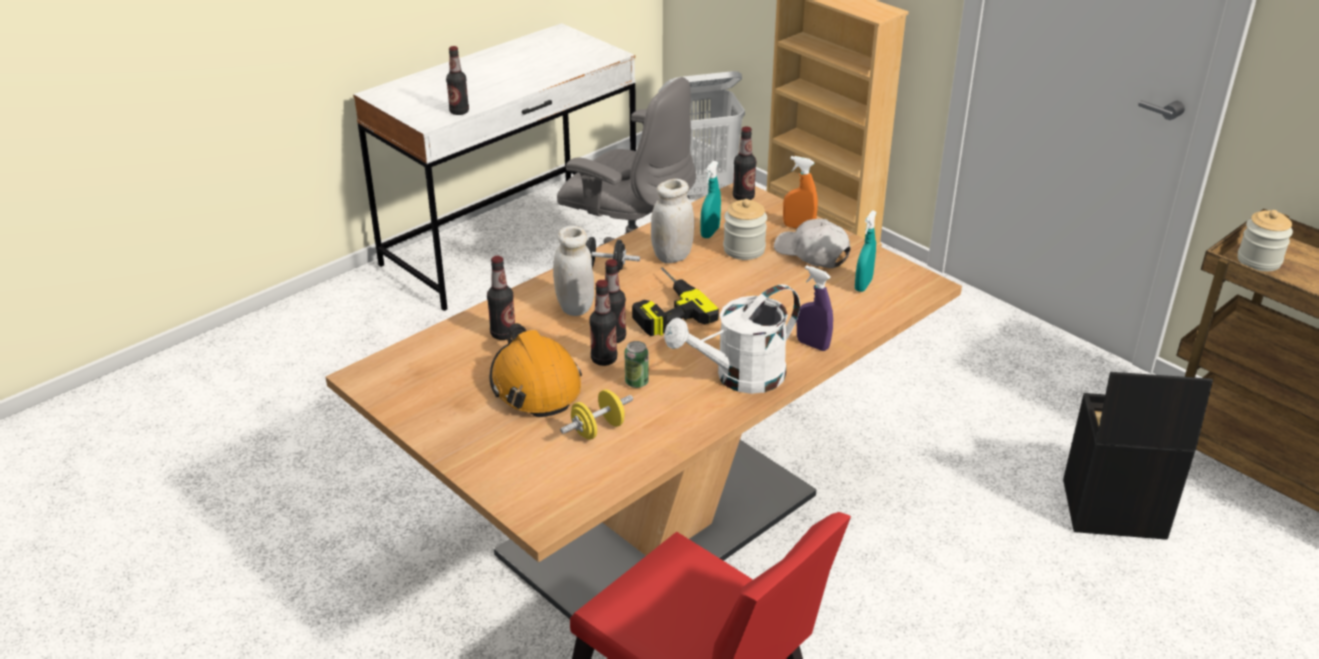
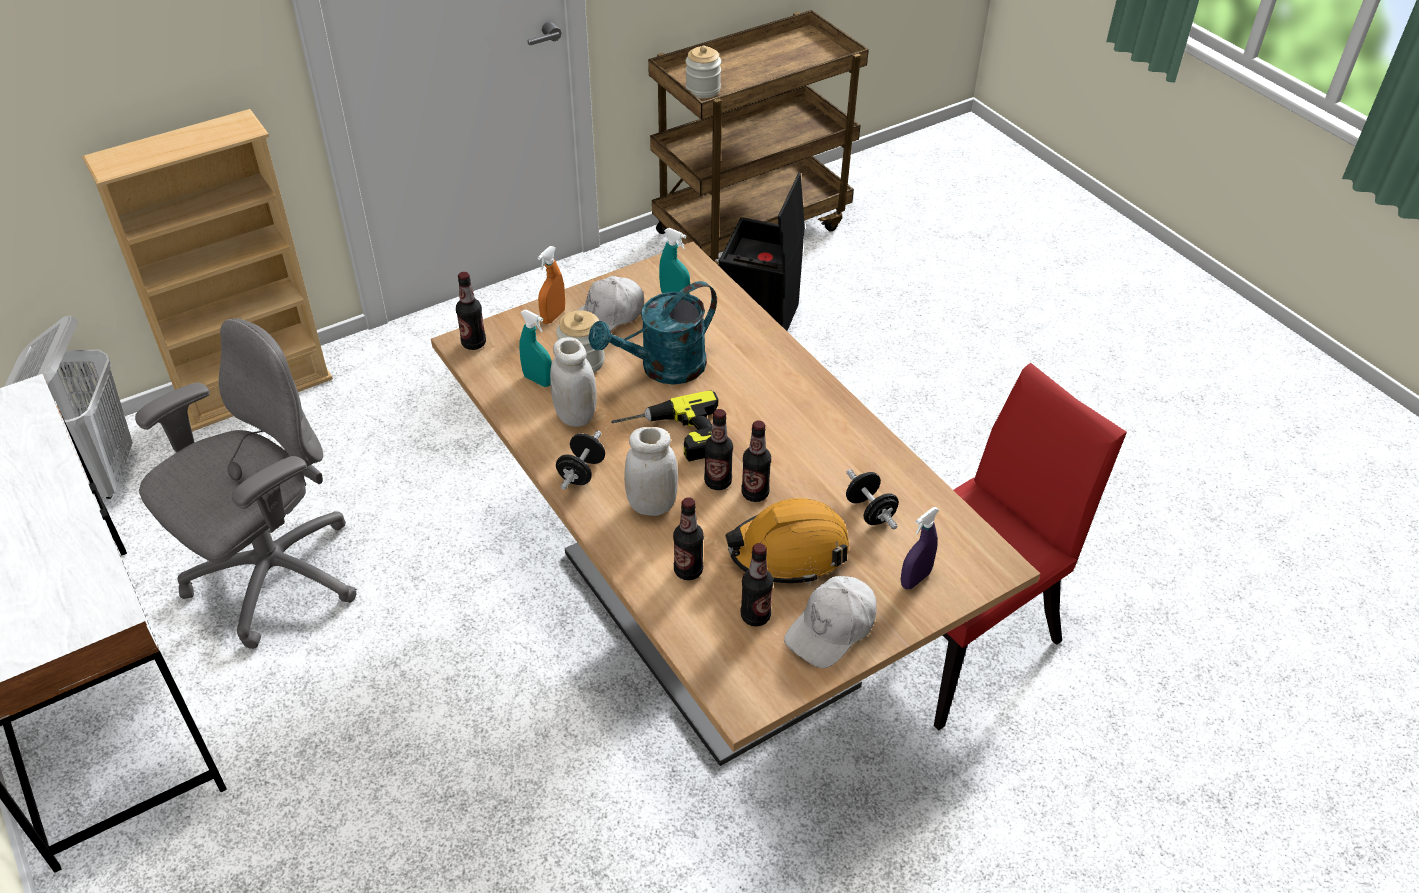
camera: 80 degrees left, 10 degrees up
bottle [446,46,469,115] -> bottle moved to [741,543,773,627]
yellow dumbbell [560,389,633,440] -> black dumbbell [846,469,899,530]
can [624,341,649,388] -> none
white watering can [664,284,800,394] -> none
purple spray bottle [797,265,833,351] -> purple spray bottle moved to [900,507,939,589]
none -> turquoise watering can [589,281,717,385]
none -> white cap [784,576,877,668]

